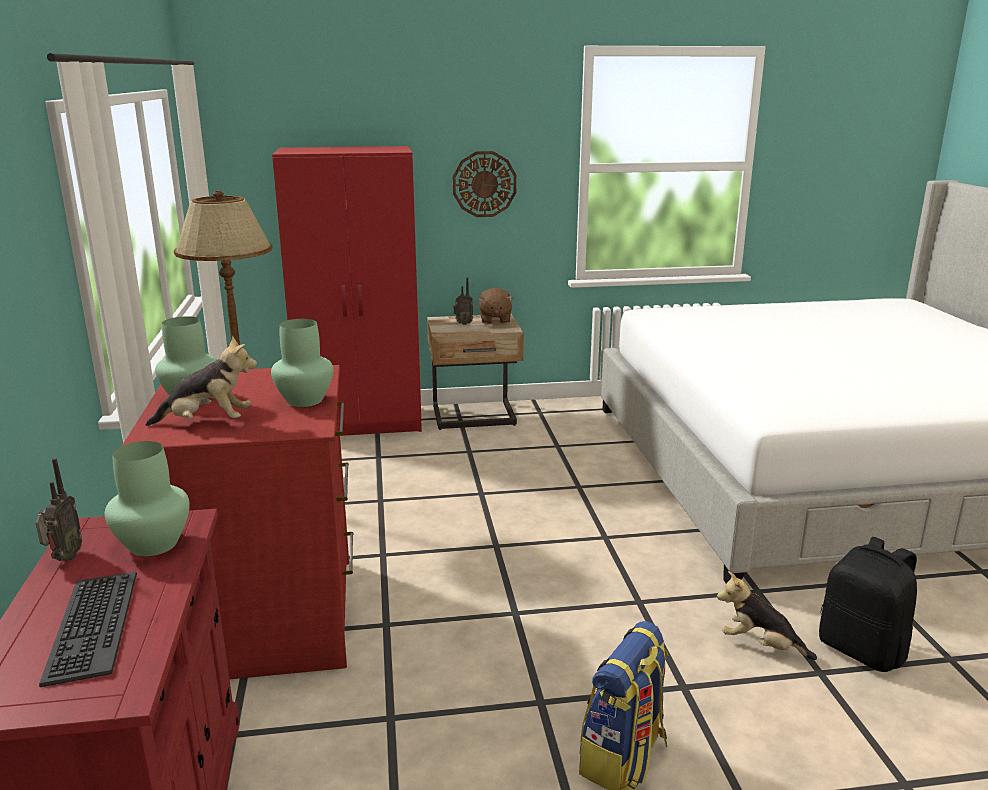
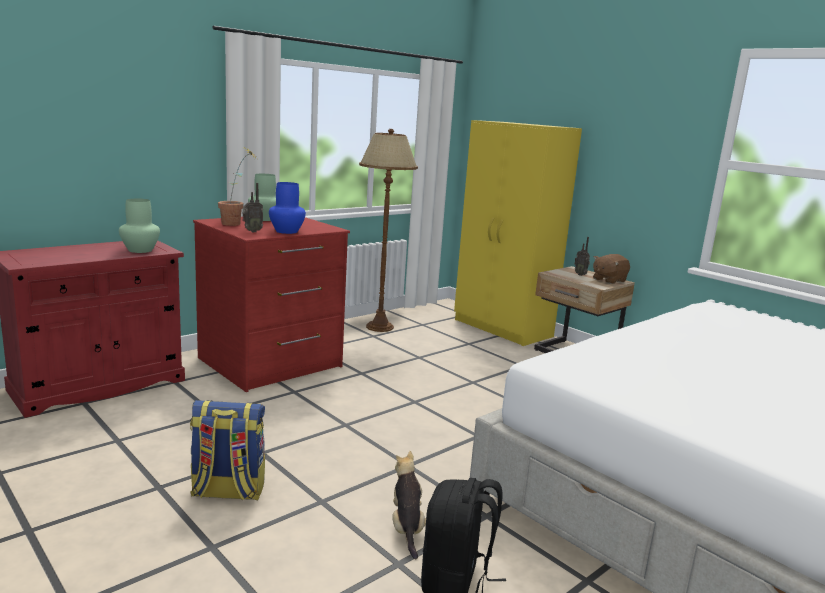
camera: 55 degrees right, 5 degrees down
radio [36,458,82,561] -> radio moved to [242,183,263,232]
keyboard [39,571,137,687] -> none
plush toy [146,336,257,426] -> potted plant [218,146,258,226]
green vase [271,319,333,407] -> blue vase [269,182,306,234]
red wardrobe [272,146,422,436] -> yellow wardrobe [454,120,582,346]
wall clock [453,151,517,217] -> none

